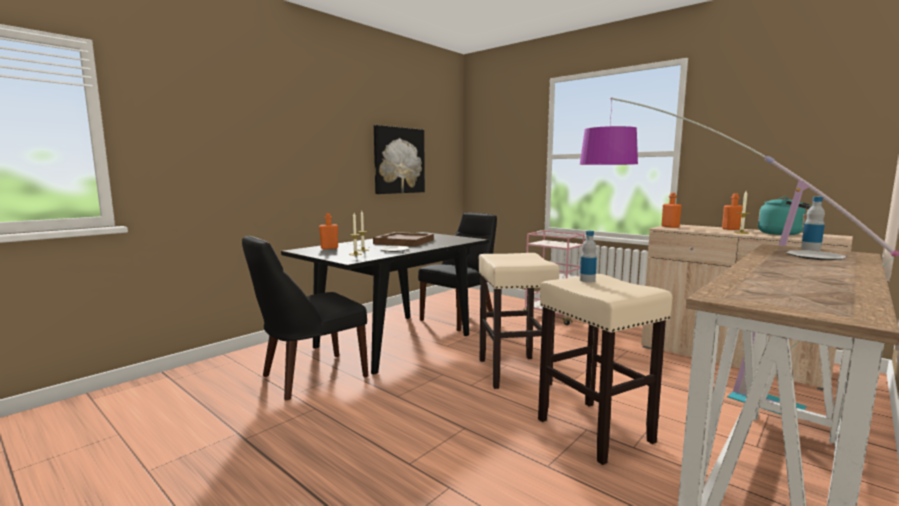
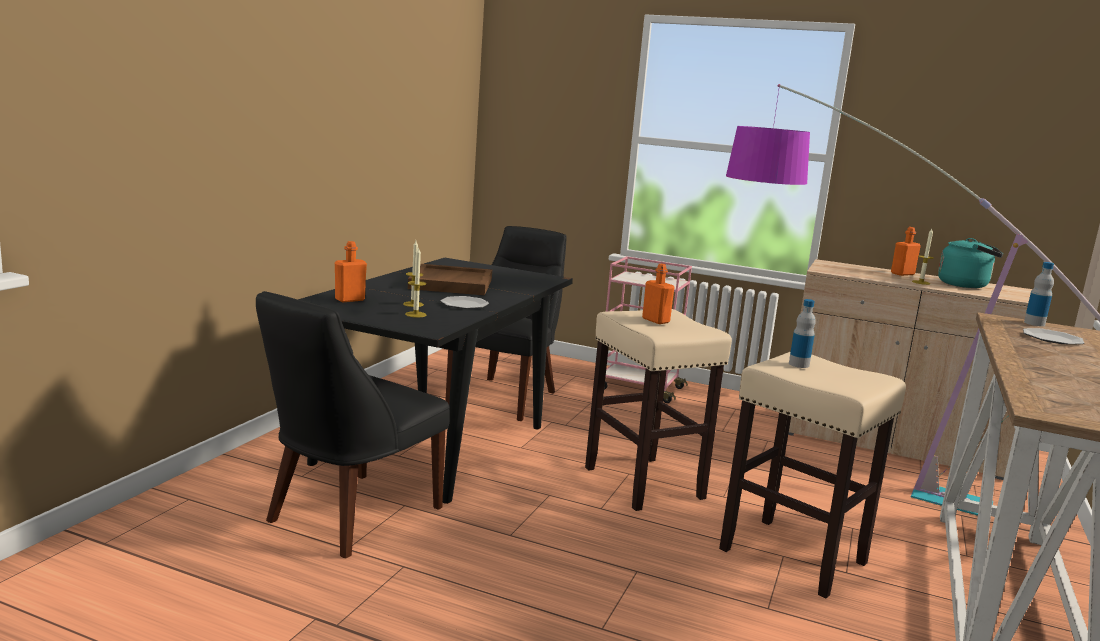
camera: 20 degrees left, 5 degrees up
picture [374,125,425,194] -> none
orange bottle [662,193,682,228] -> orange bottle moved to [642,264,675,324]

